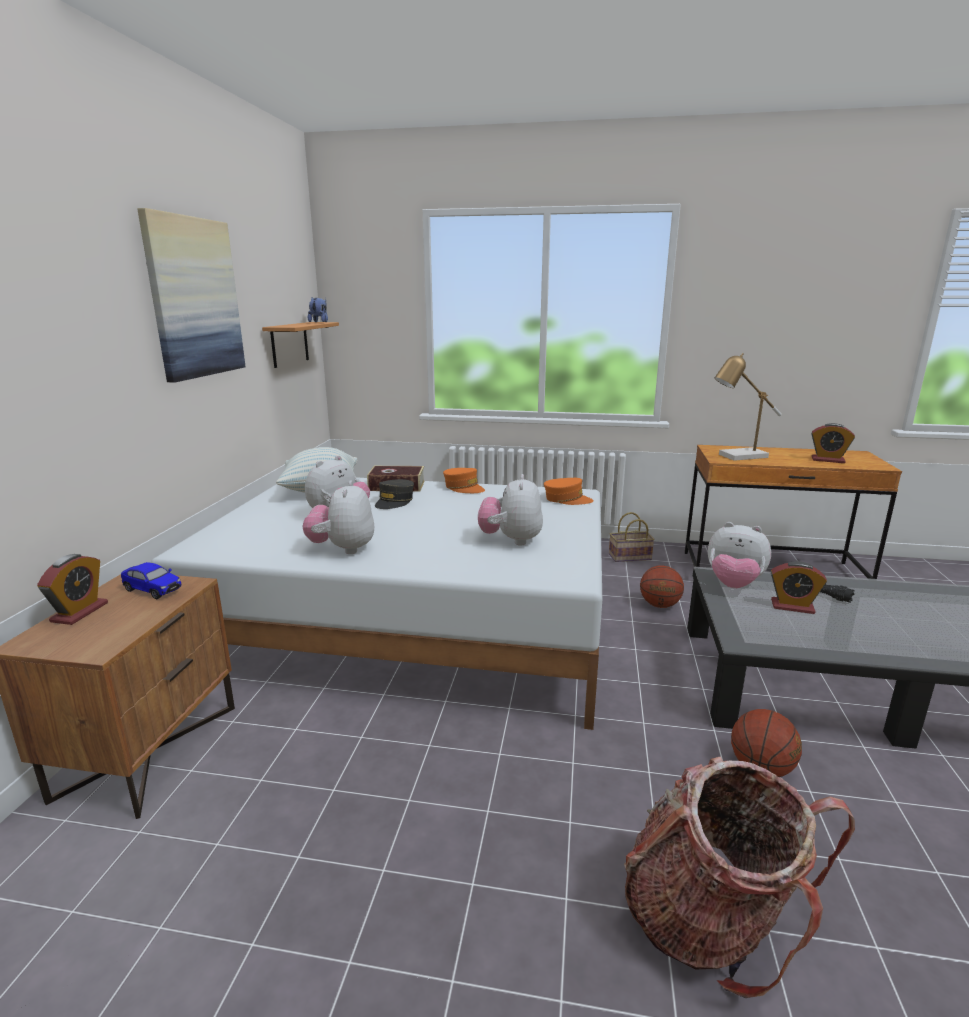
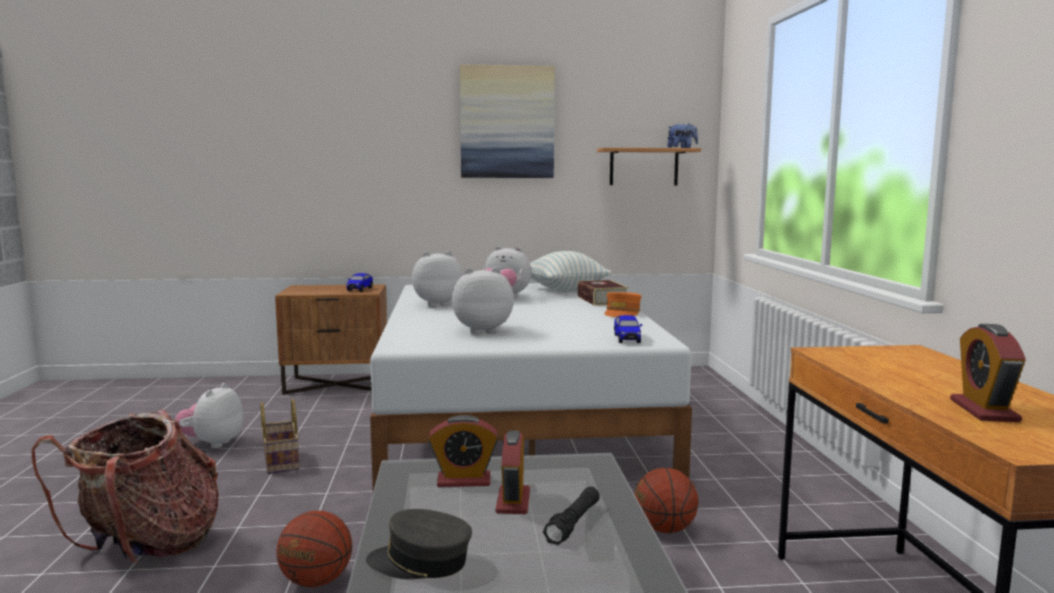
camera: 75 degrees right, 10 degrees down
alarm clock [37,554,108,625] -> alarm clock moved to [428,415,498,487]
grey cap [375,479,414,509] -> grey cap moved to [366,509,472,579]
orange cap [544,478,593,505] -> toy car [614,315,642,343]
basket [609,512,655,562] -> basket moved to [261,399,299,474]
plush toy [708,522,771,588] -> plush toy moved to [175,383,244,448]
table lamp [715,353,782,461] -> none

